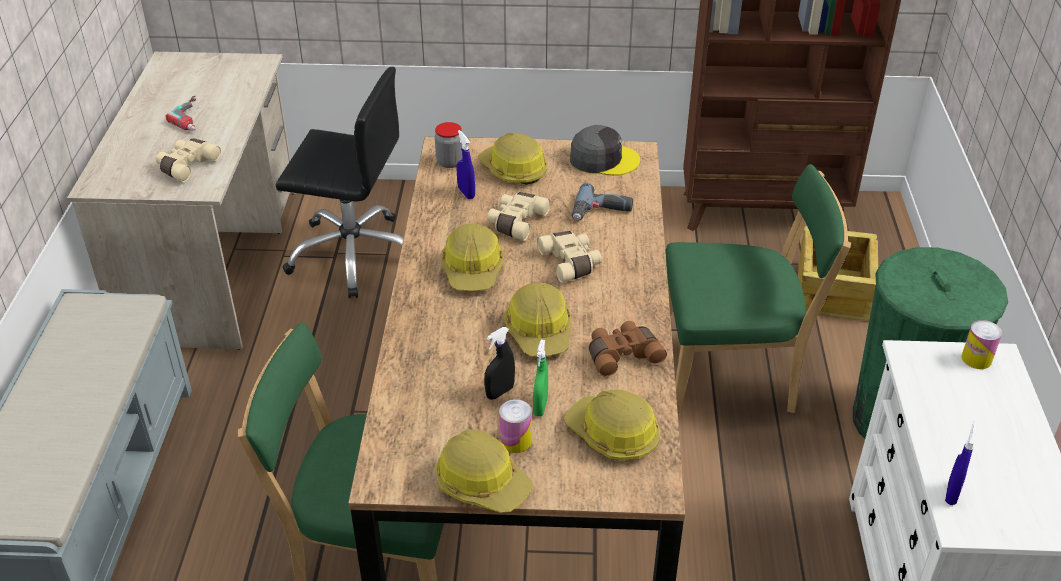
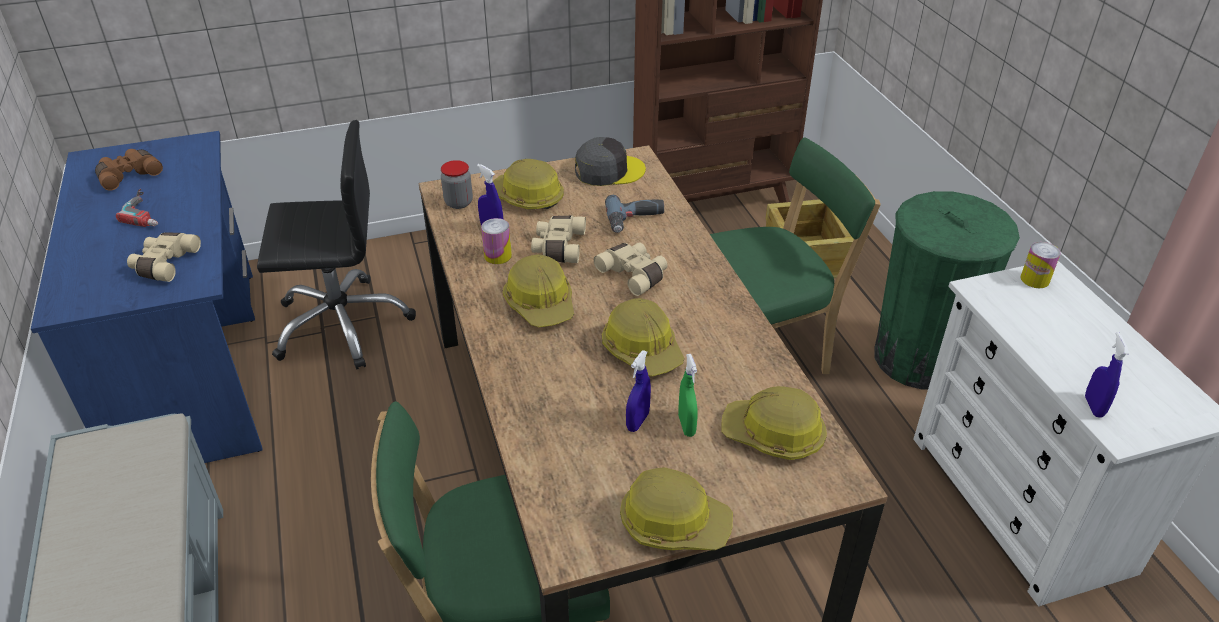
camera: 20 degrees left, 0 degrees up
beige desk [67,52,295,350] -> blue desk [31,131,262,463]
black spray bottle [484,327,515,400] -> blue spray bottle [626,350,651,432]
can [499,399,532,453] -> can moved to [481,218,512,264]
brown binoculars [589,321,667,377] -> brown binoculars moved to [95,149,163,191]

